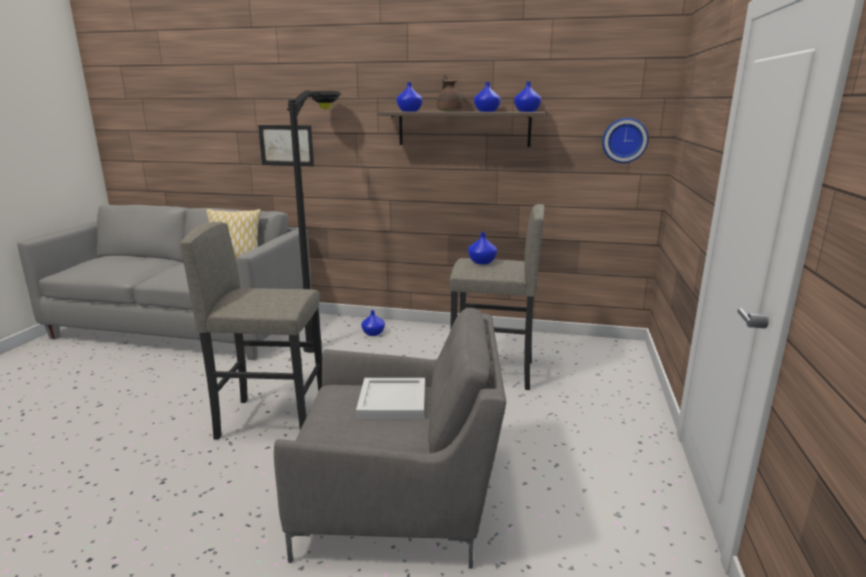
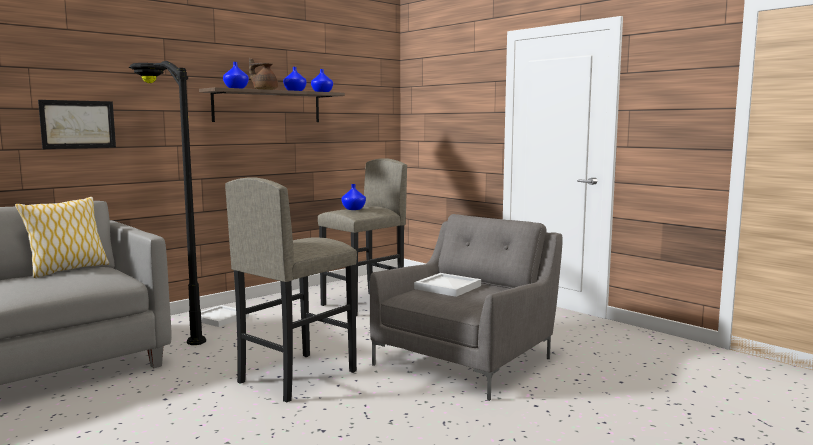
camera: 55 degrees left, 10 degrees down
blue vase [361,310,385,336] -> white tray [201,305,249,327]
wall clock [602,118,649,163] -> none

